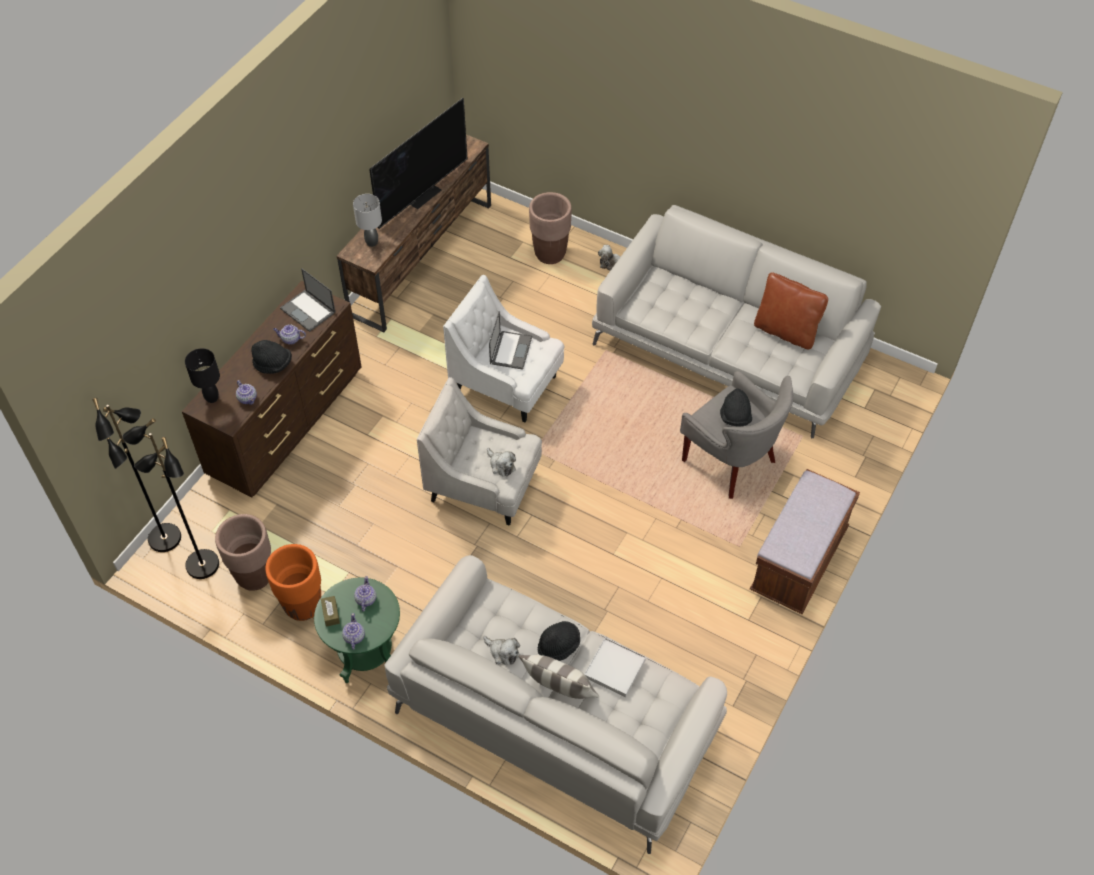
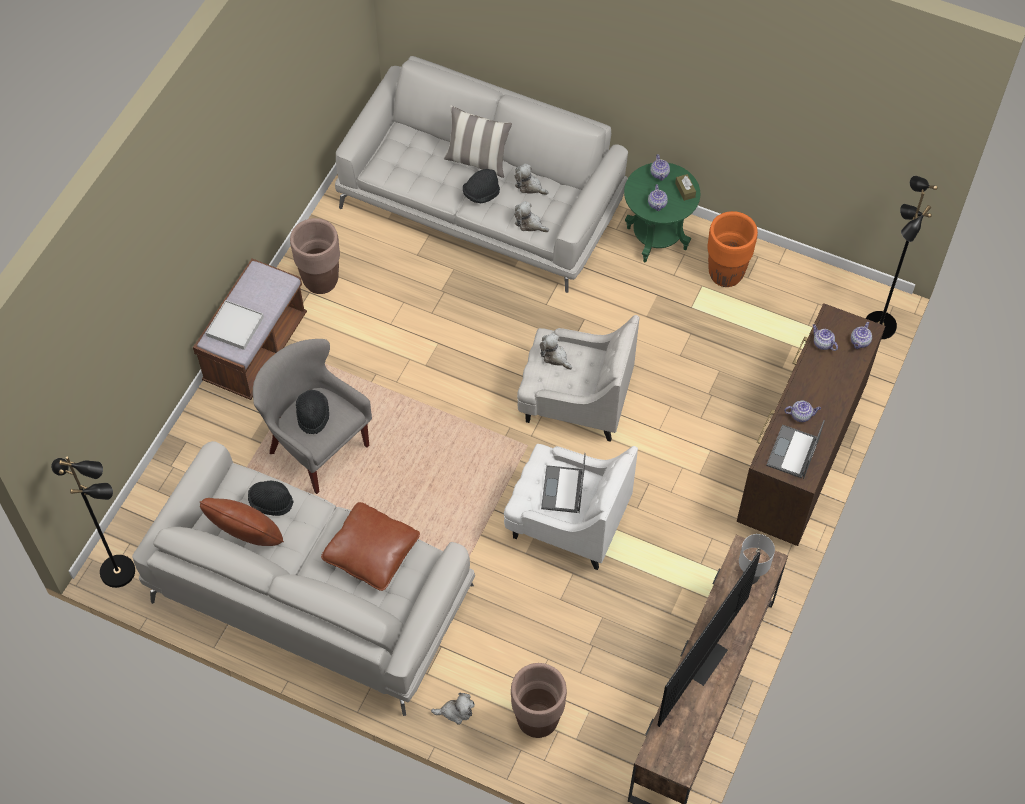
camera: 175 degrees right, 5 degrees up
black floor lamp [122,418,219,579] -> black floor lamp moved to [51,457,135,588]
black table lamp [185,348,220,403] -> teapot [851,322,872,349]
brown planter [215,514,271,591] -> brown planter moved to [290,218,340,294]
black hat [251,340,292,374] -> black hat moved to [248,481,294,516]
laptop [280,268,336,332] -> laptop turned 105 degrees counterclockwise [766,420,825,479]
white tray [584,638,646,697] -> white tray moved to [206,300,264,350]
none -> brown pillow [321,502,420,591]
none -> plush toy [514,201,549,232]

